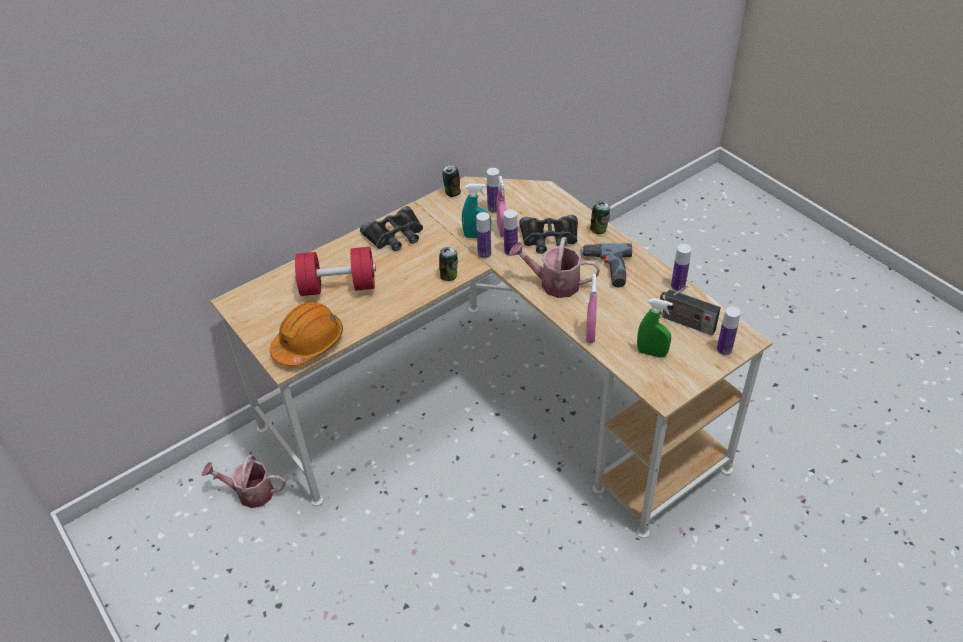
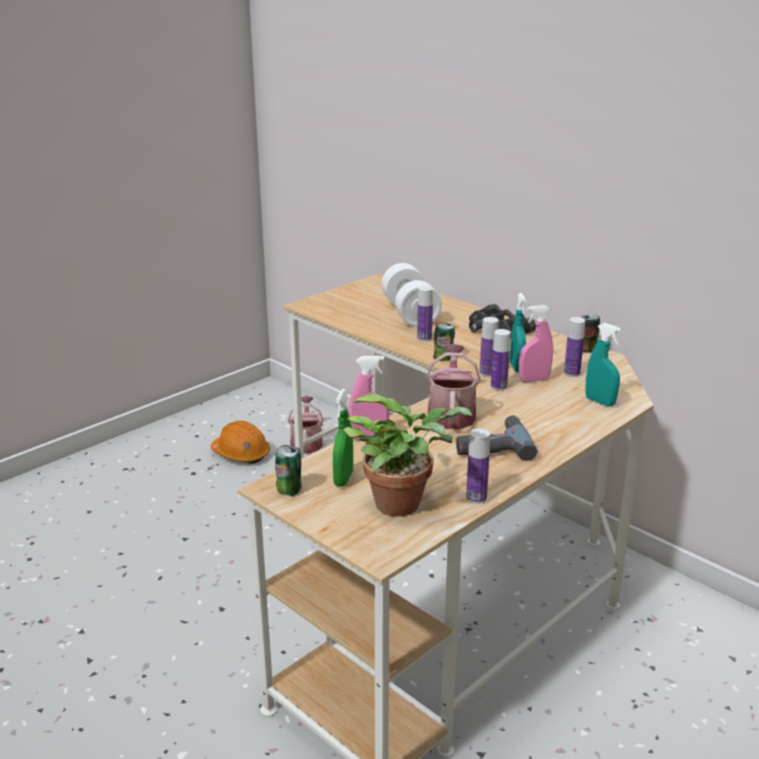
camera: 80 degrees right, 20 degrees down
orange hard hat [270,302,343,367] -> orange hard hat moved to [211,421,270,464]
red dumbbell [295,247,376,296] -> white dumbbell [381,263,442,327]
black binoculars [519,215,578,254] -> none
can [590,201,610,234] -> can moved to [275,445,301,496]
radio [660,285,721,335] -> potted plant [343,394,473,516]
bottle [717,306,741,355] -> bottle moved to [417,286,433,341]
none -> turquoise spray bottle [585,323,622,406]

